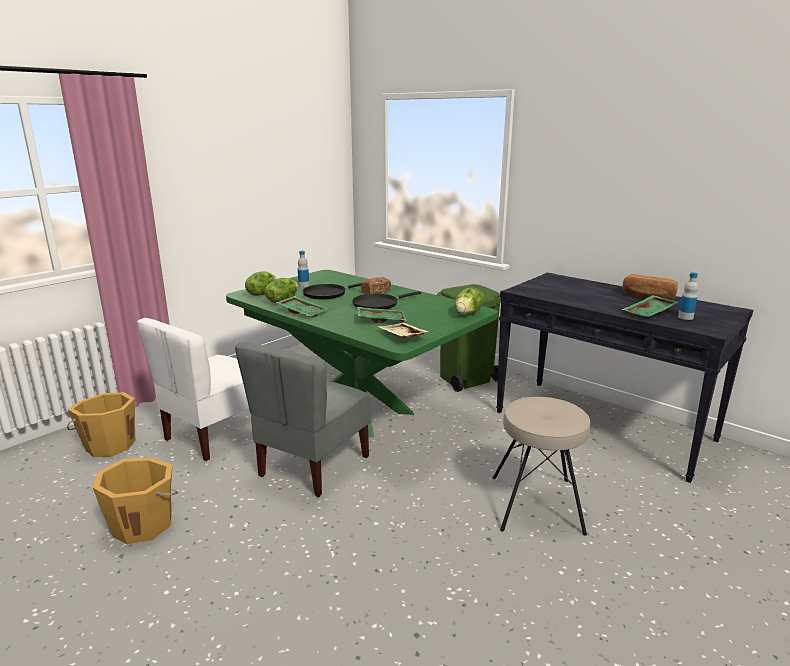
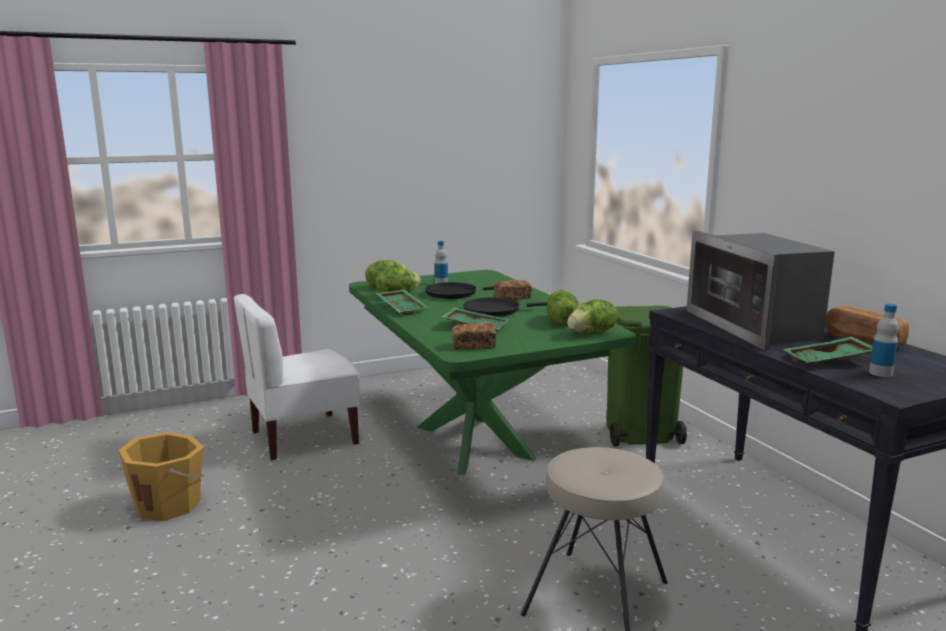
camera: 25 degrees right, 5 degrees down
orange bucket [67,392,135,457] -> none
grey chair [235,342,371,497] -> none
beige tray [378,323,429,338] -> bread [452,322,496,350]
none -> lettuce [547,290,579,324]
none -> microwave [686,230,835,350]

